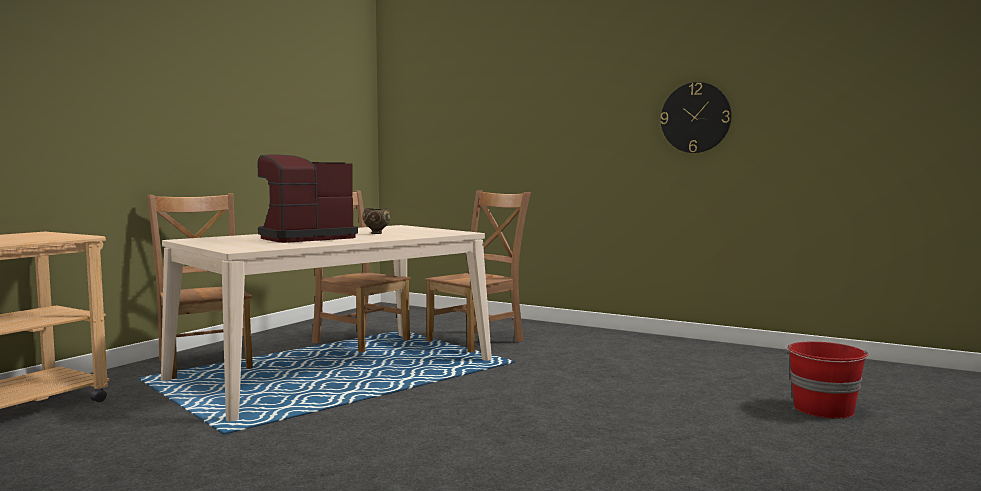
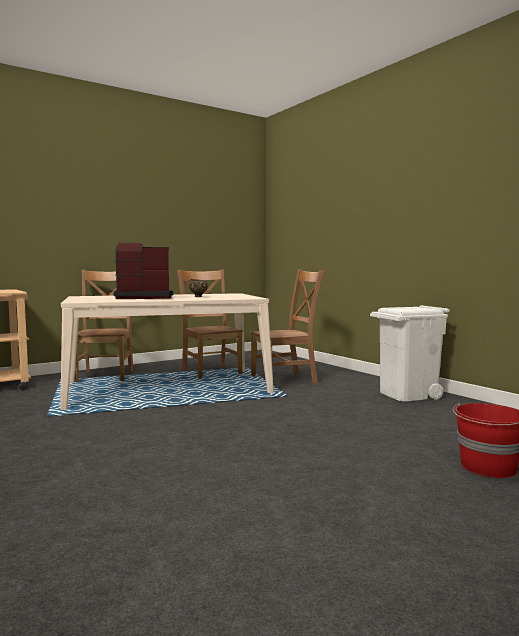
camera: 25 degrees right, 0 degrees up
wall clock [661,82,732,153] -> none
none -> white trash can [370,305,450,401]

